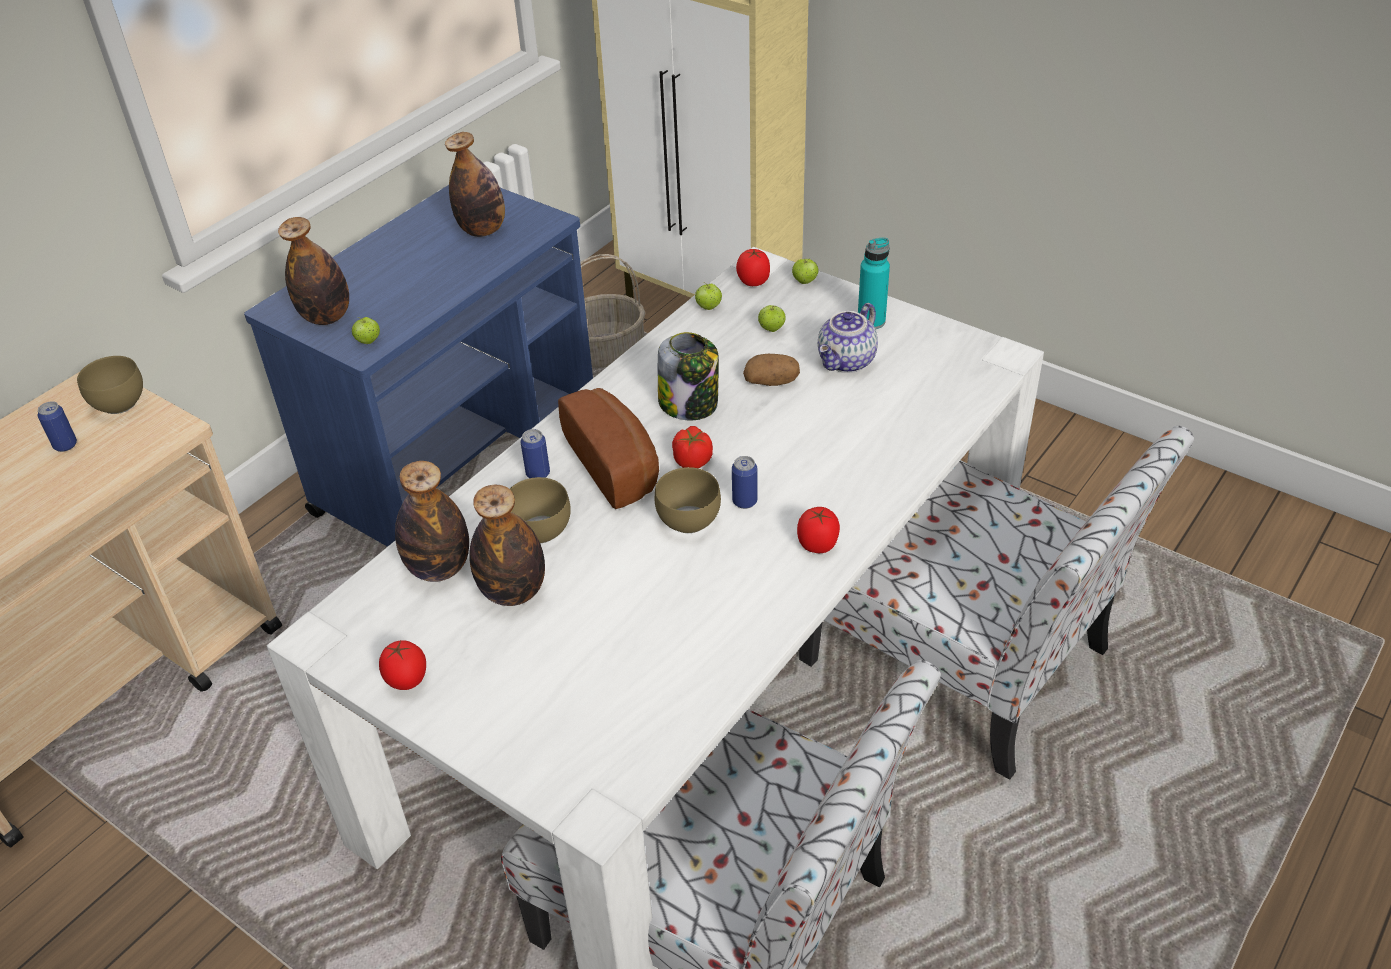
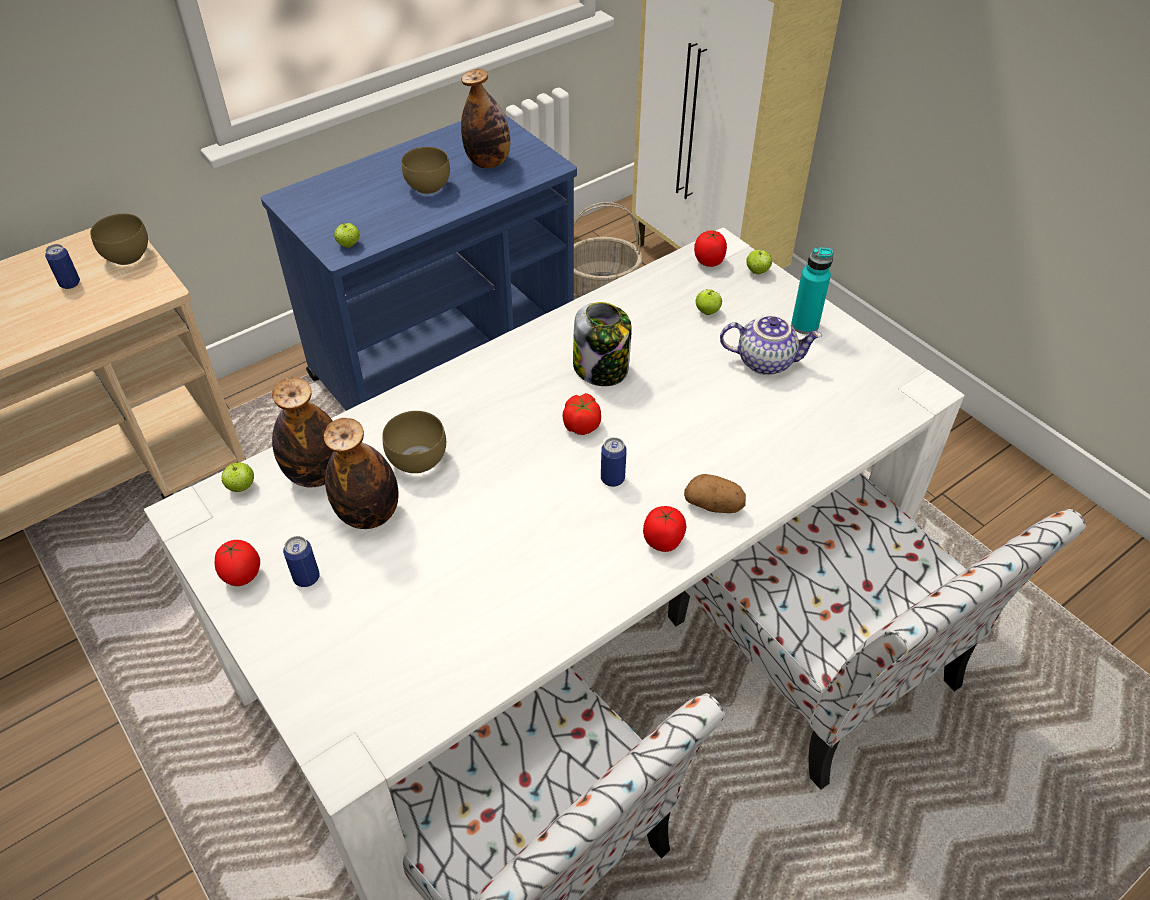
camera: 15 degrees right, 5 degrees up
bottle [278,217,349,325] -> none
can [521,429,550,478] -> can moved to [283,536,320,587]
bread [558,388,659,509] -> none
brown bowl [655,467,721,533] -> brown bowl moved to [402,147,450,194]
apple [695,282,722,310] -> apple moved to [221,462,254,492]
potato [743,354,800,386] -> potato moved to [684,474,746,513]
teapot [818,303,878,373] -> teapot turned 135 degrees counterclockwise [720,315,822,375]

